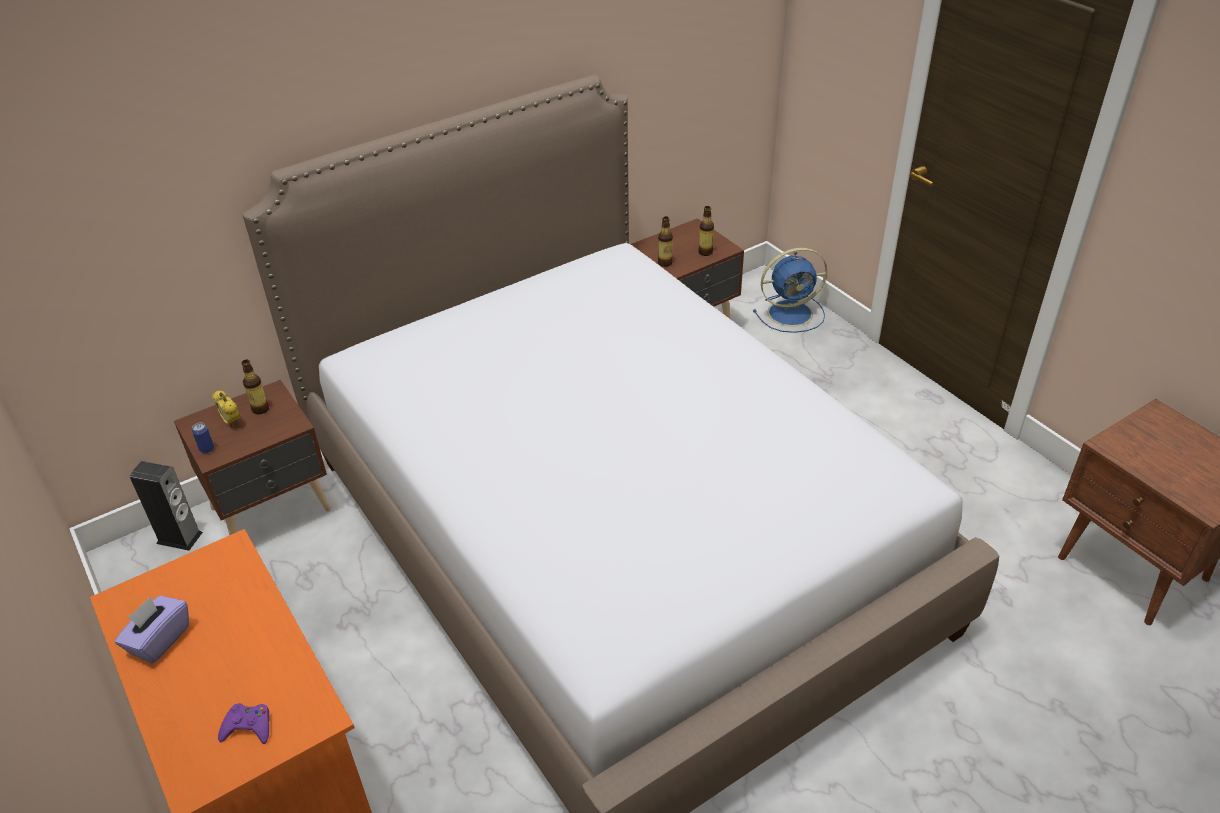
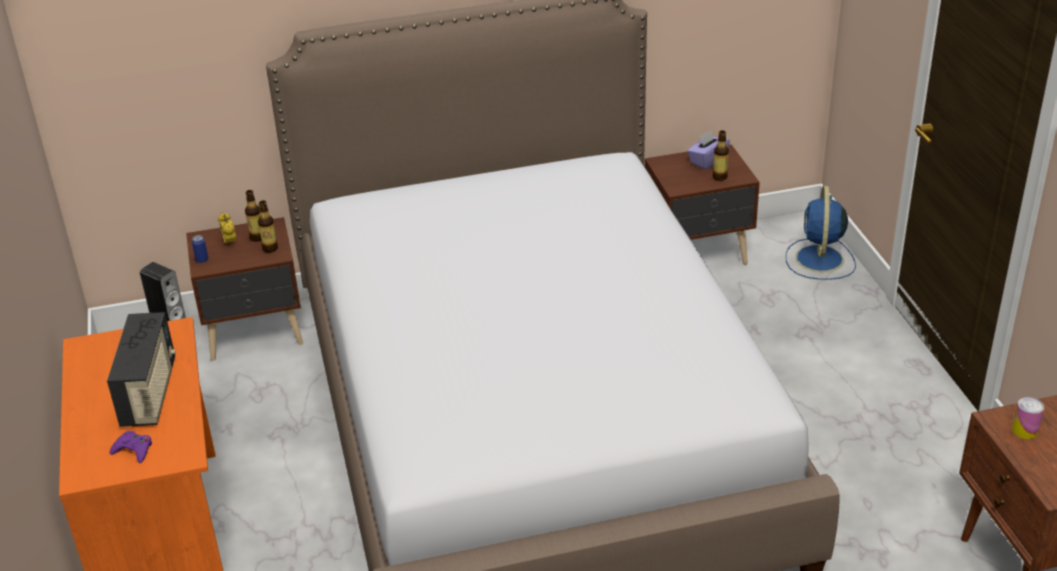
camera: 20 degrees right, 5 degrees down
purple tissue box [115,595,189,664] -> purple tissue box moved to [687,130,730,170]
bottle [658,216,673,267] -> bottle moved to [258,200,278,253]
blue fan [753,248,827,333] -> blue fan turned 90 degrees clockwise [786,185,856,280]
none -> radio [107,312,176,427]
none -> can [1012,397,1044,439]

